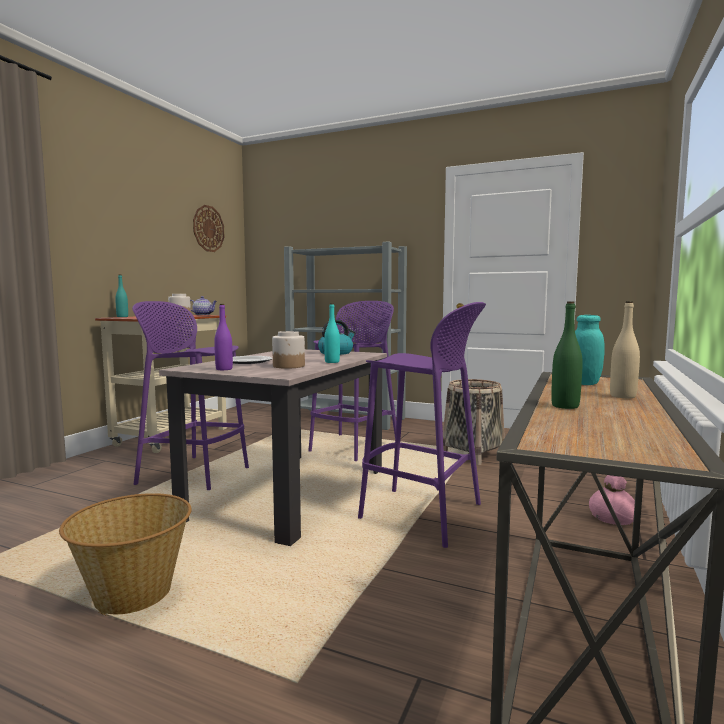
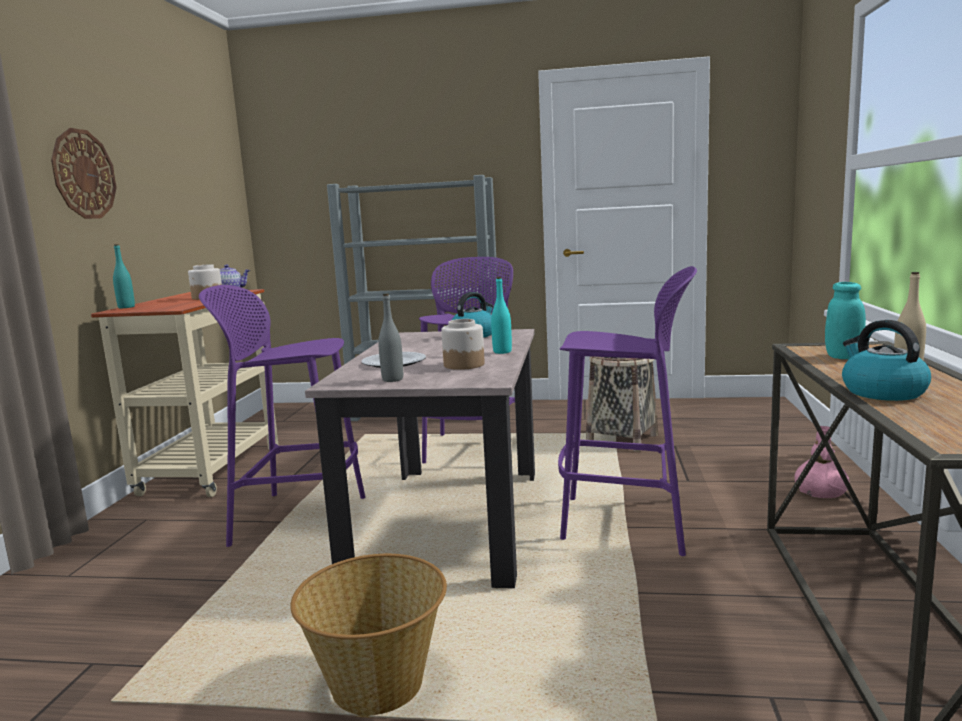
camera: 15 degrees left, 5 degrees up
wall clock [193,205,224,252] -> wall clock moved to [51,128,117,219]
purple bottle [214,304,233,370] -> grey bottle [378,294,403,382]
green bottle [551,301,583,409] -> kettle [842,320,931,401]

